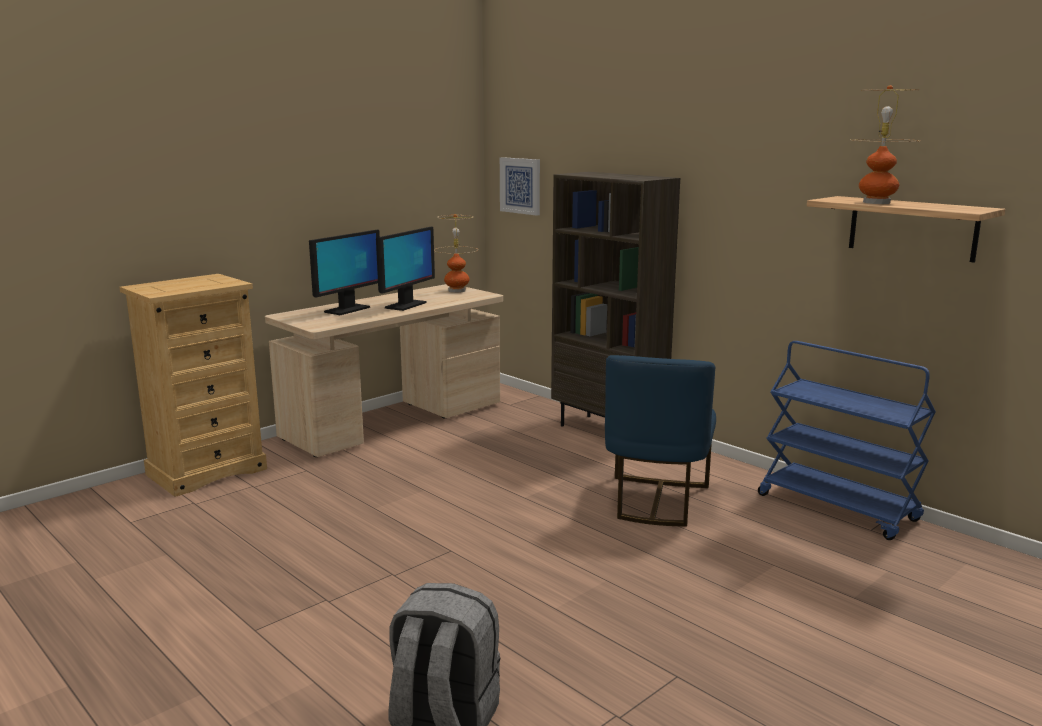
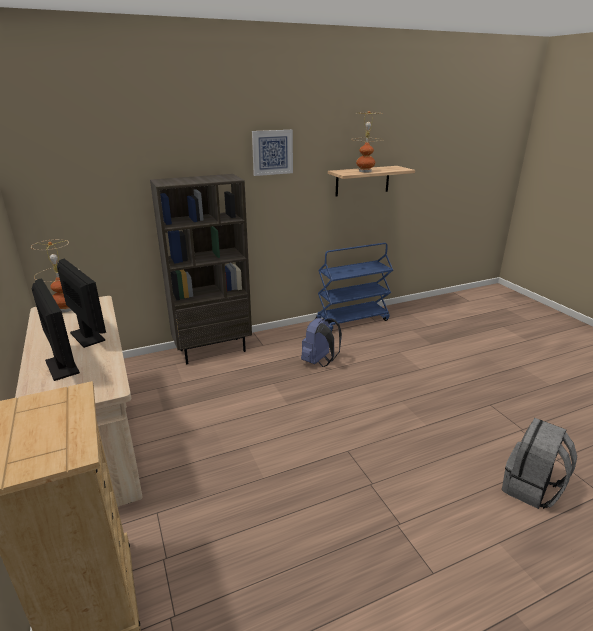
camera: 70 degrees left, 10 degrees up
picture [500,157,540,216] -> picture moved to [252,130,293,176]
blue chair [605,355,716,527] -> blue backpack [301,318,342,367]

